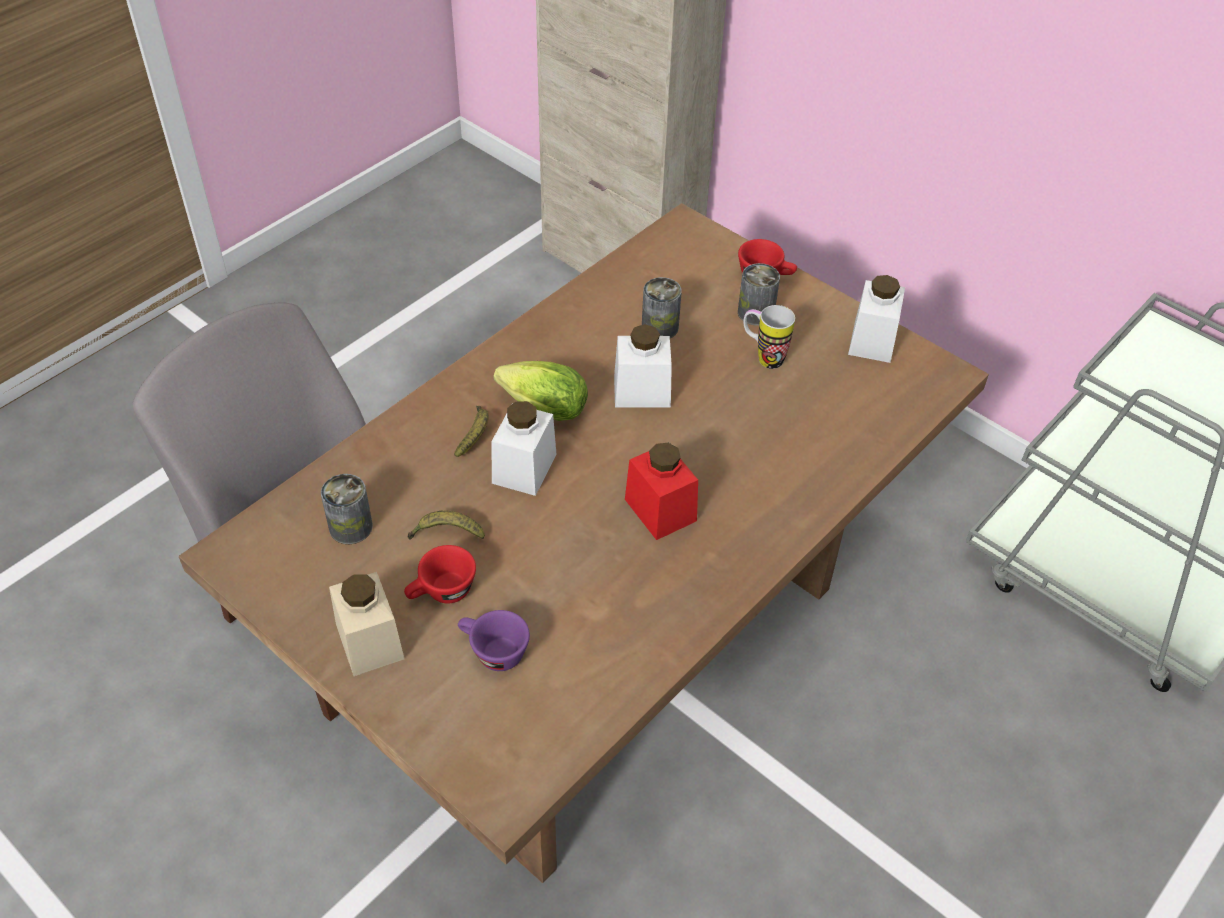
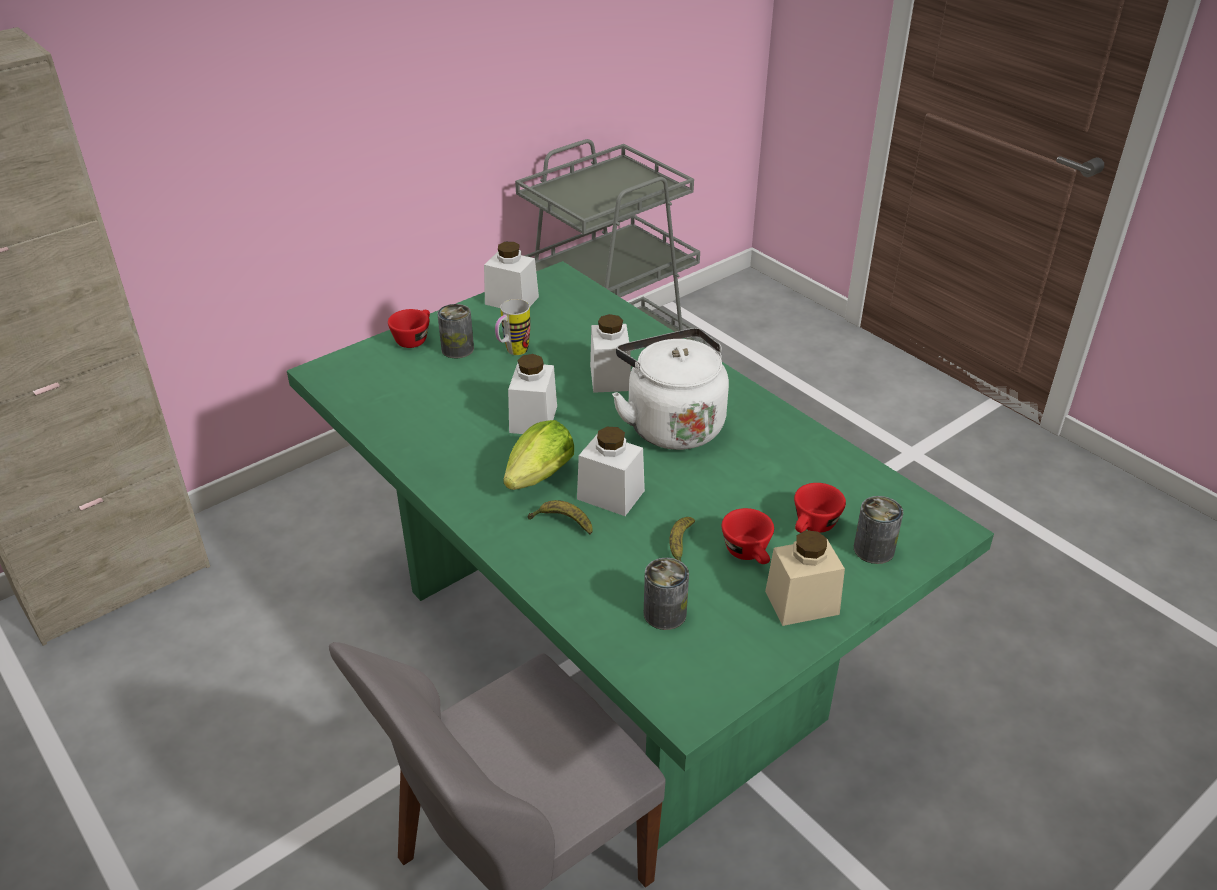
camera: 80 degrees left, 10 degrees down
brown dining table [179,203,989,883] -> green dining table [287,261,994,849]
purple cup [458,610,530,671] -> red cup [794,483,846,533]
red jar [625,443,698,540] -> white kettle [612,328,729,450]
can [642,277,682,338] -> can moved to [854,496,903,564]
none -> white jar [590,314,631,393]

